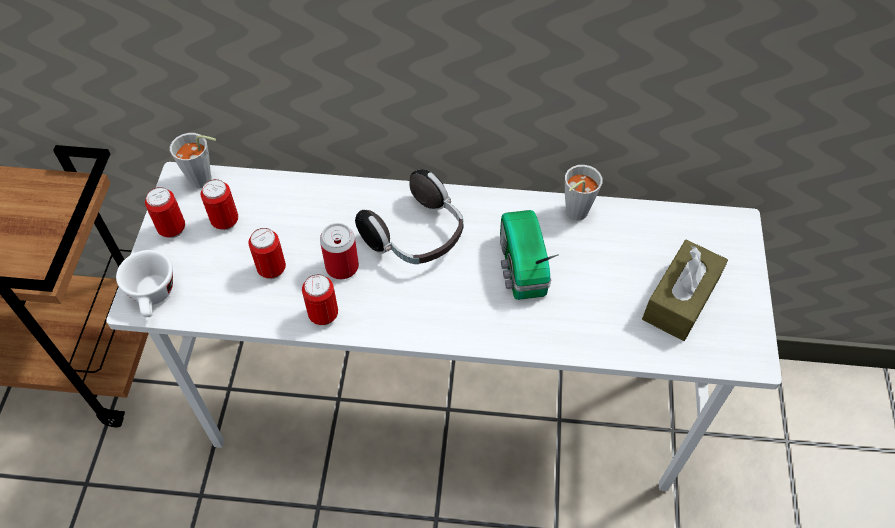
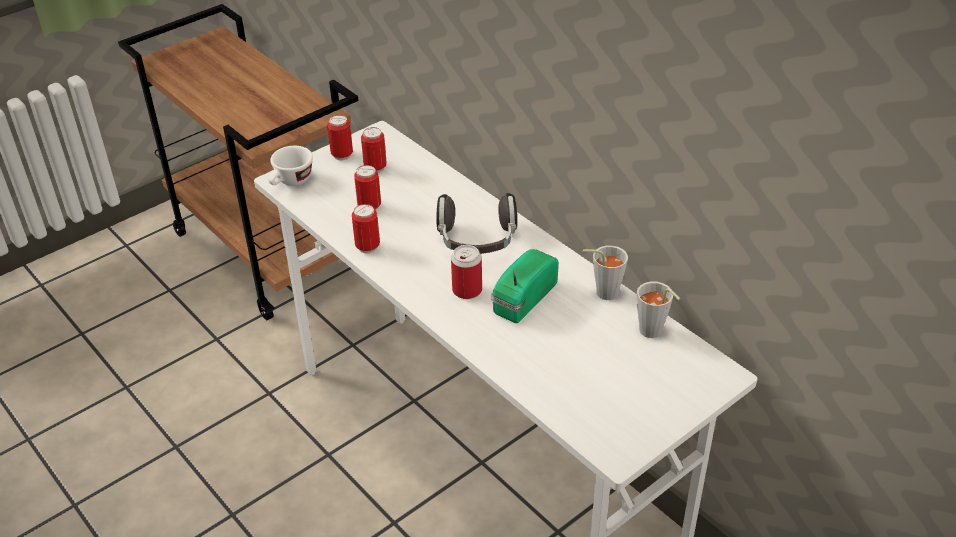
camera: 45 degrees right, 15 degrees down
grey cup [170,133,216,188] -> grey cup moved to [637,281,680,338]
can [320,223,359,279] -> can moved to [451,245,482,299]
brown tissue box [642,240,728,341] -> none

